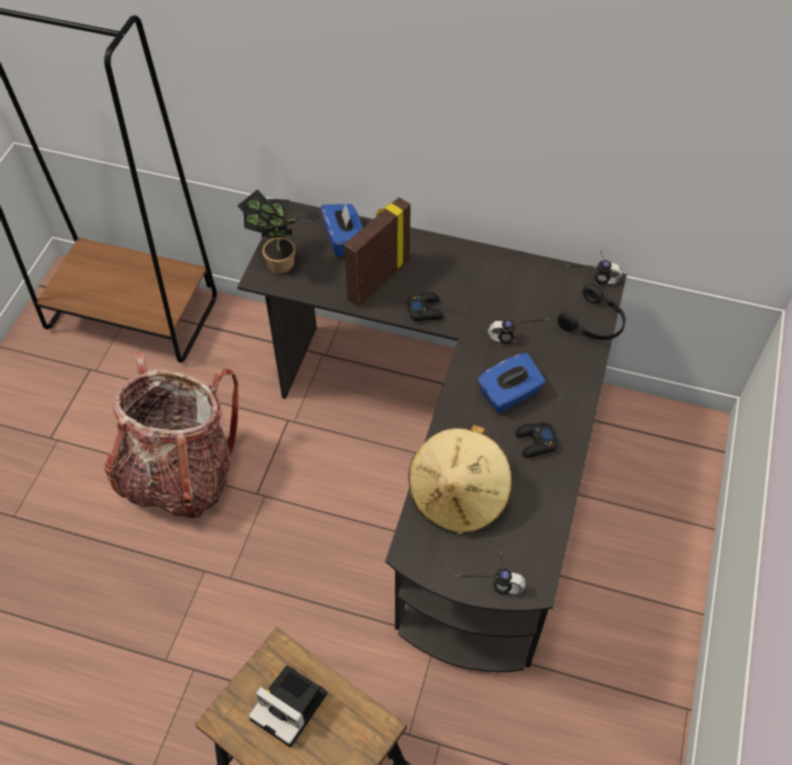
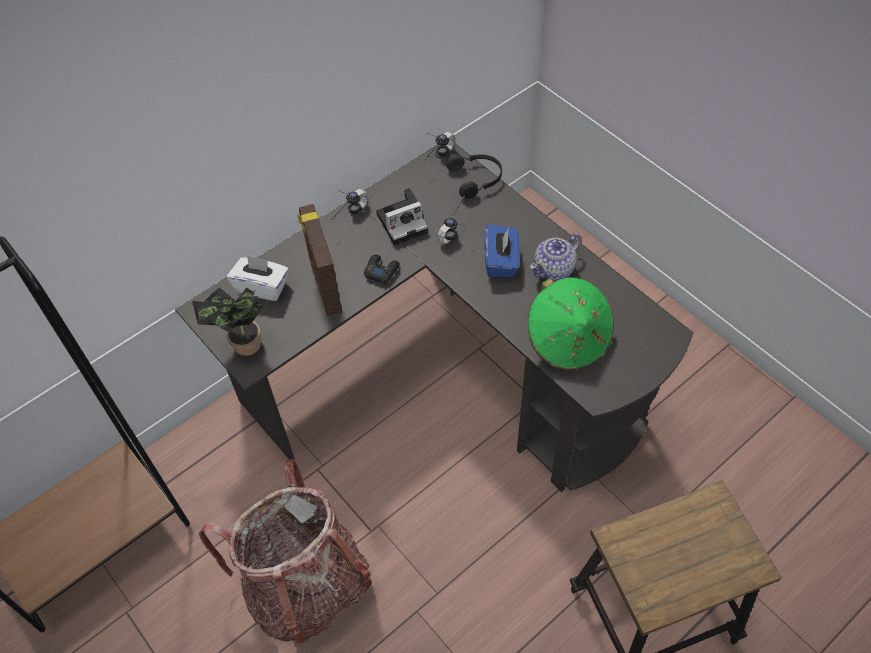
camera: 55 degrees left, 0 degrees up
camera [248,665,327,747] -> camera moved to [376,188,428,245]
blue tissue box [321,203,363,257] -> white tissue box [227,255,289,301]
beige hat [408,425,512,534] -> green hat [528,277,614,371]
headphones [455,552,526,595] -> headphones moved to [331,189,368,220]
black game controller [515,422,559,458] -> teapot [530,233,581,281]

